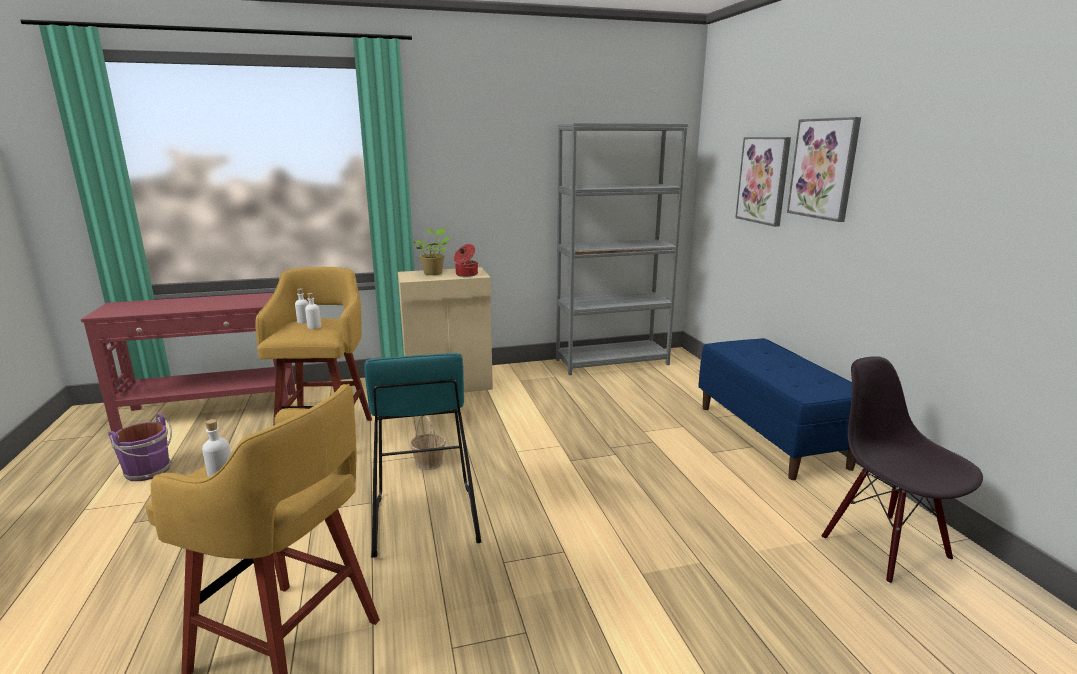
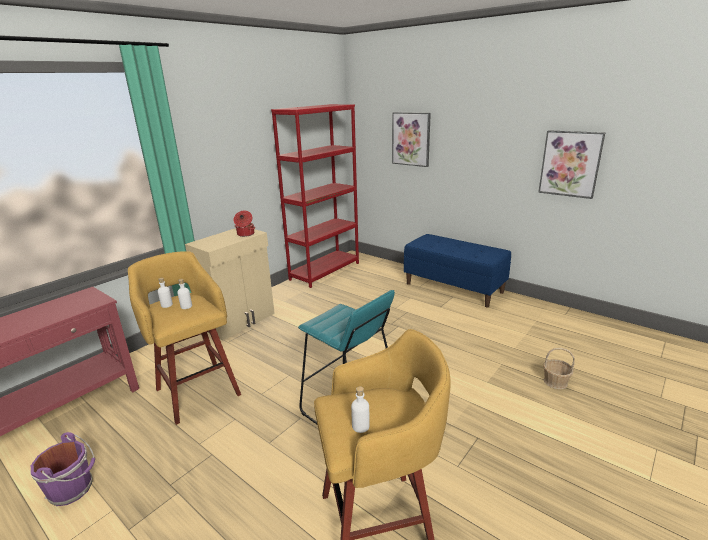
camera: 35 degrees left, 5 degrees up
basket [409,415,446,470] -> basket moved to [543,348,574,389]
potted plant [414,228,451,275] -> none
grey bookcase [556,123,688,375] -> red bookcase [271,104,359,288]
picture [787,117,861,222] -> picture moved to [538,130,605,199]
black chair [821,356,983,584] -> none

